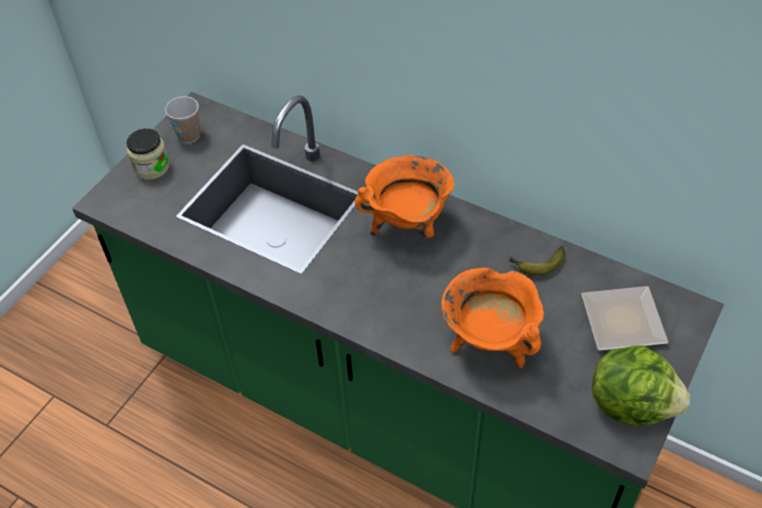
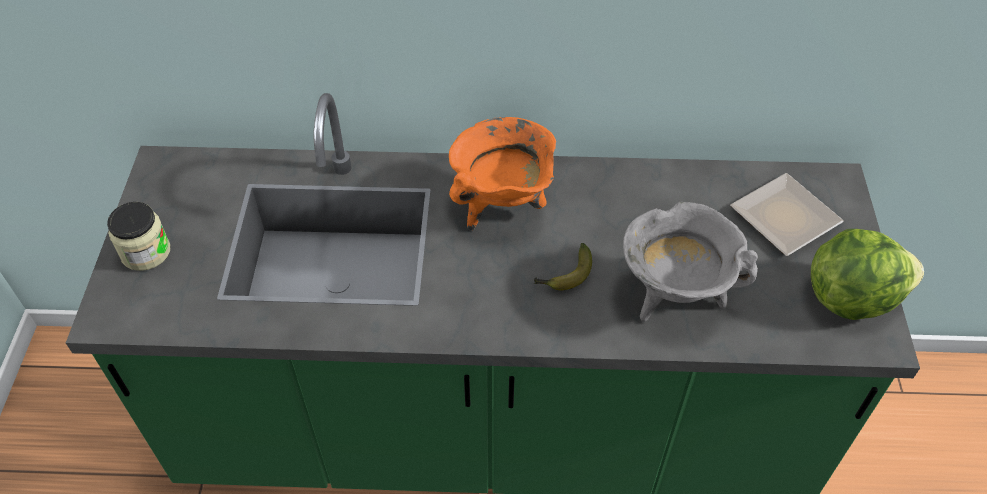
camera: 30 degrees left, 0 degrees up
cup [165,96,200,143] -> none
orange cooking pot [441,268,544,369] -> grey cooking pot [623,202,758,322]
banana [509,246,565,275] -> banana moved to [534,243,592,290]

